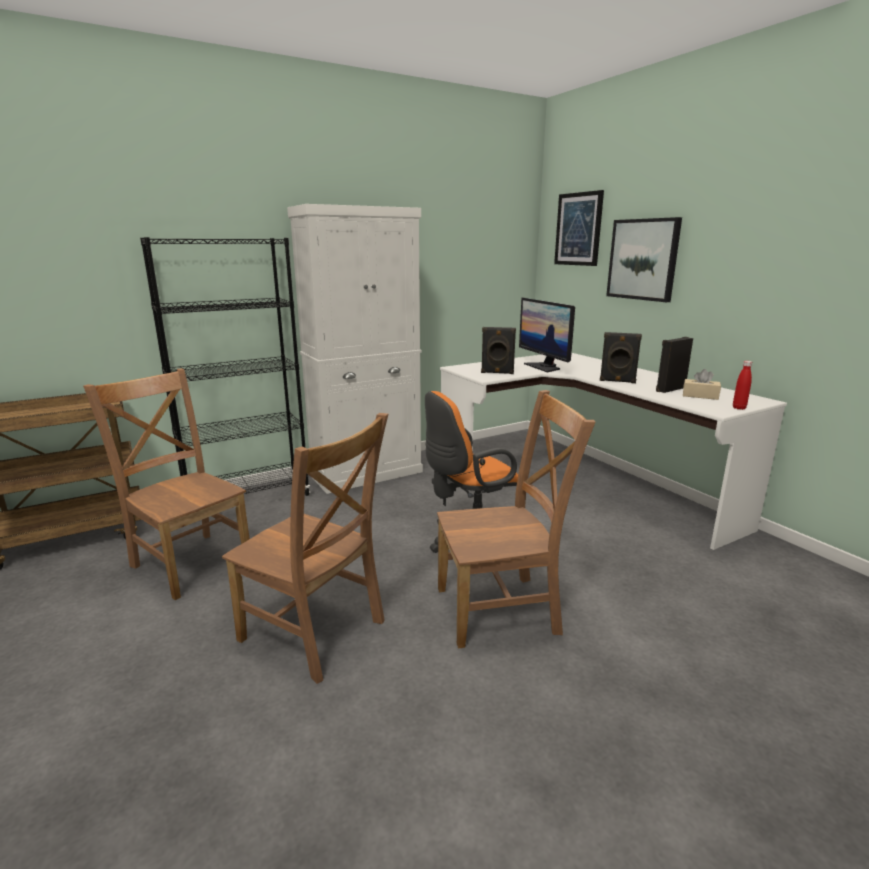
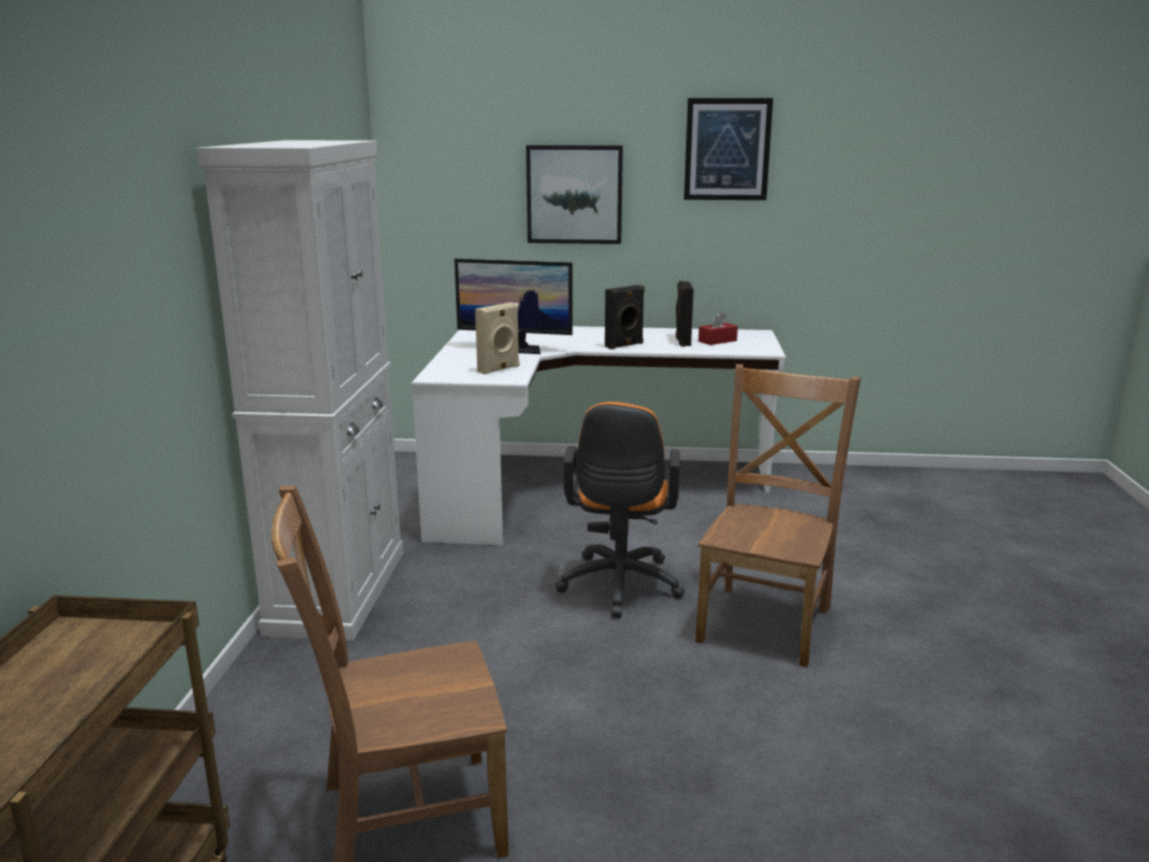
camera: 55 degrees left, 0 degrees up
black bookcase [140,237,310,496] -> none
brown chair [222,413,388,684] -> none
black speaker [481,327,516,374] -> beige speaker [475,302,520,374]
picture [554,190,604,266] -> picture moved to [684,98,773,200]
beige tissue box [683,369,721,400] -> red tissue box [698,312,738,345]
red bottle [733,361,752,410] -> none

